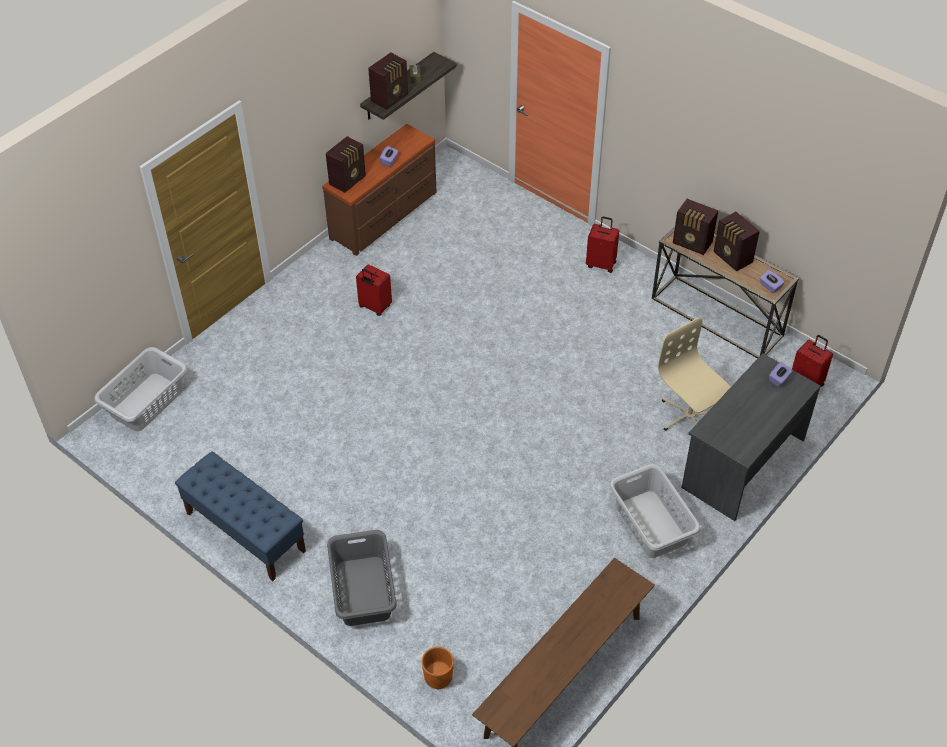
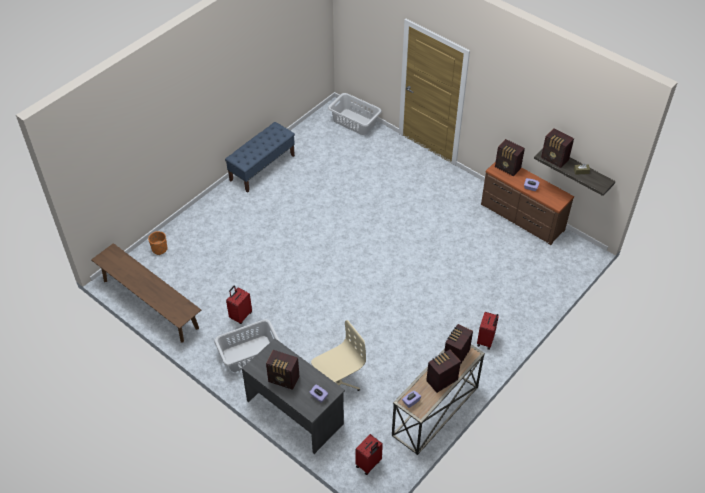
camera: 90 degrees right, 0 degrees up
grey laundry basket [327,530,397,626] -> none
red suitcase [356,264,392,316] -> red suitcase moved to [226,286,252,324]
none -> radio [266,350,299,390]

